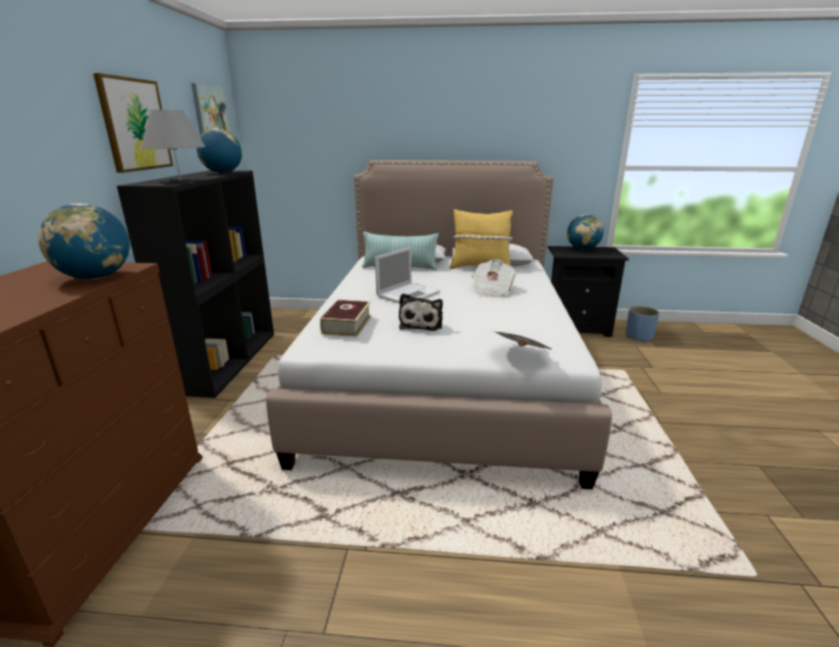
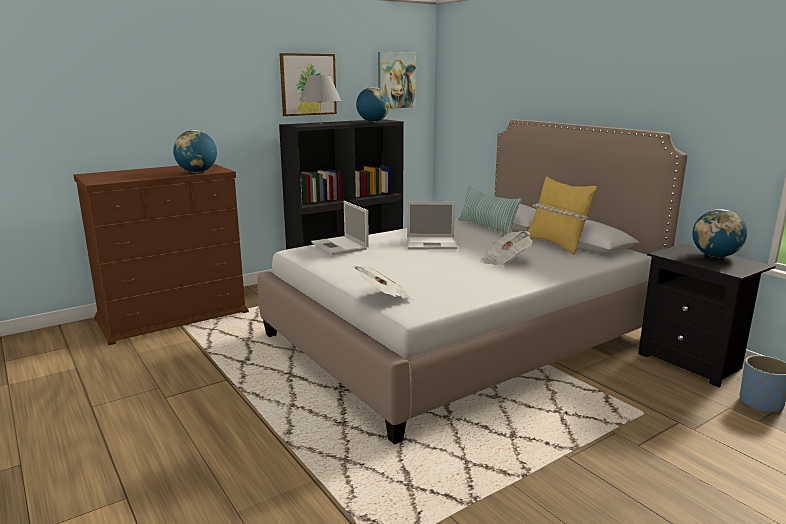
camera: 50 degrees right, 5 degrees down
book [320,300,371,337] -> laptop [311,201,369,255]
plush toy [399,293,443,331] -> none

